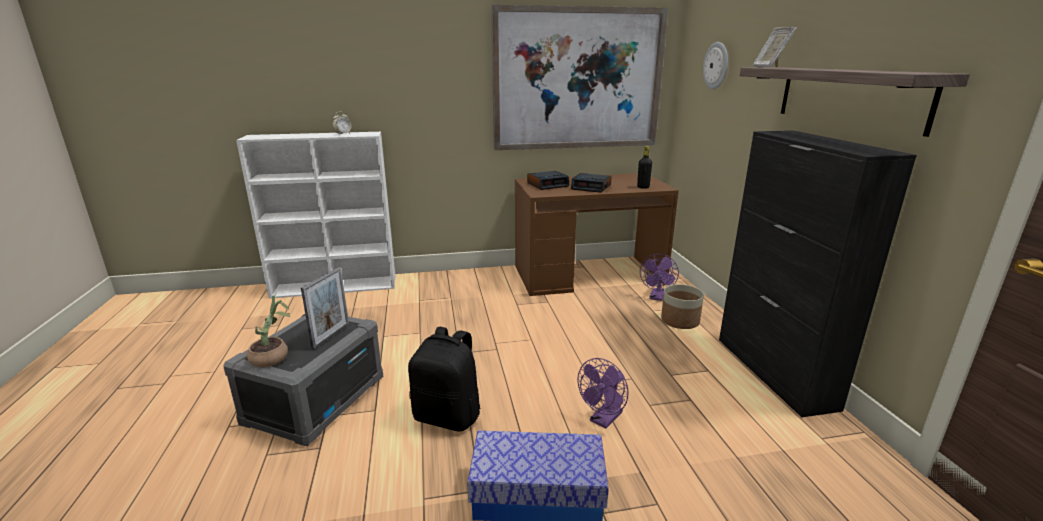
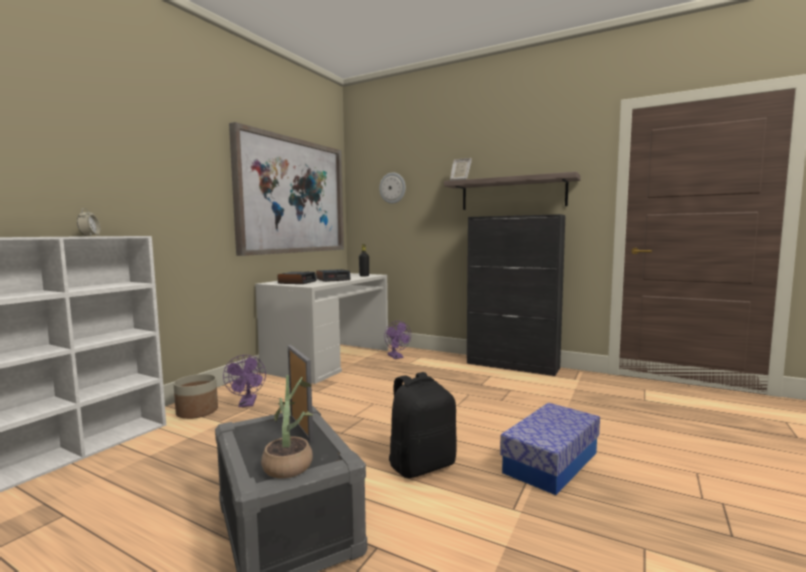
camera: 50 degrees left, 15 degrees down
brown desk [515,173,679,296] -> white desk [255,273,388,384]
purple fan [577,358,629,428] -> purple fan moved to [223,355,266,407]
planter [661,284,704,329] -> planter moved to [174,374,218,419]

